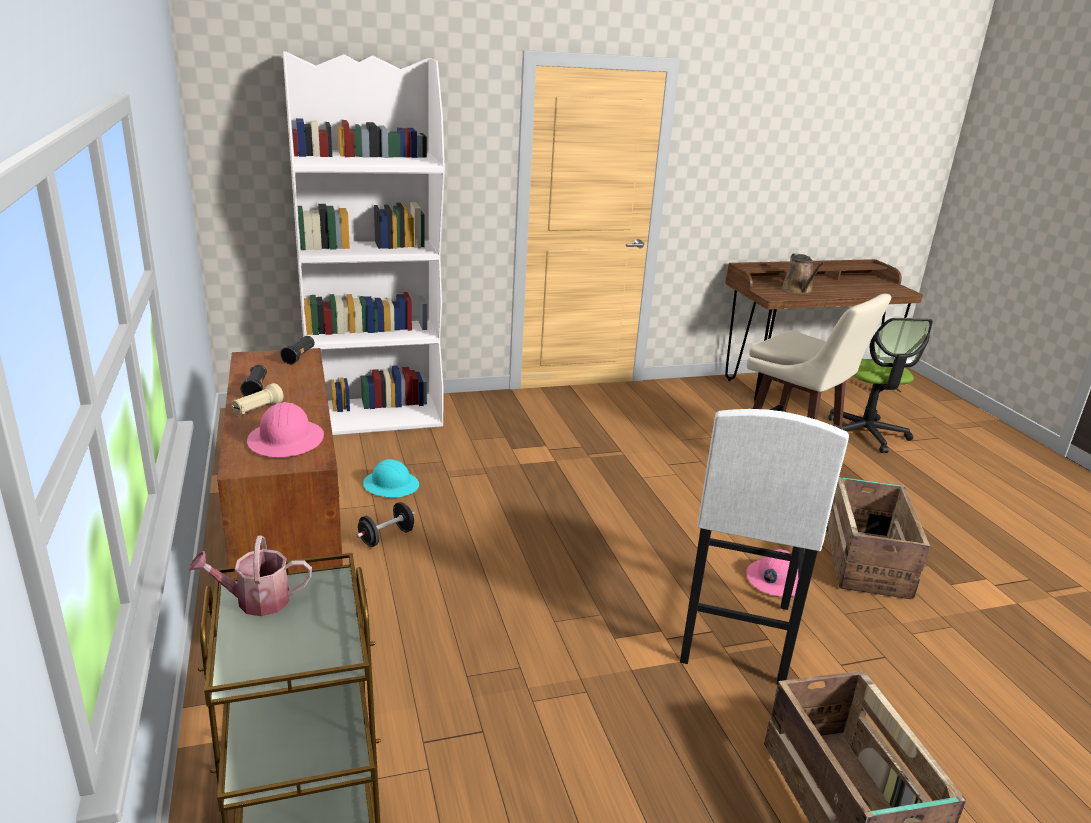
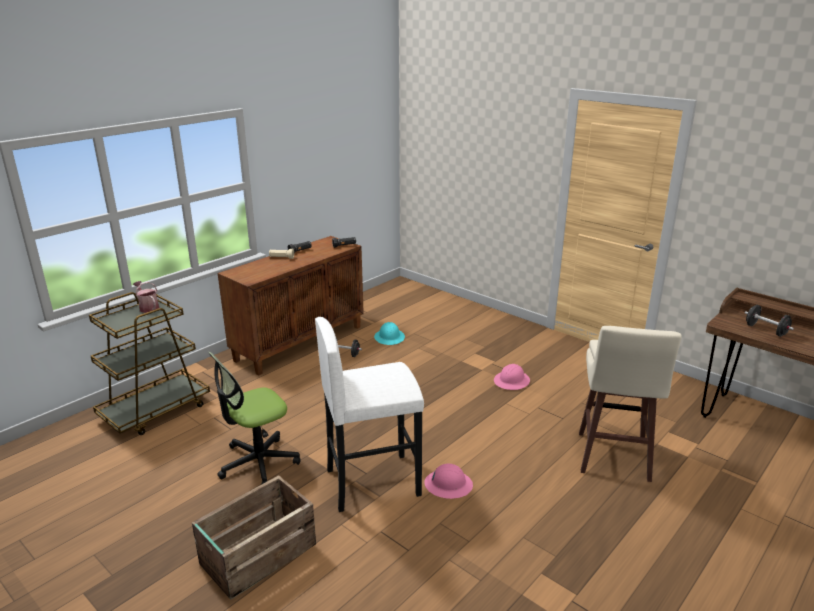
camera: 60 degrees right, 0 degrees up
pink hard hat [247,402,324,457] -> pink hard hat moved to [494,364,530,390]
white bookcase [283,51,445,436] -> none
brown watering can [782,253,824,294] -> black dumbbell [745,305,794,337]
crate [826,477,930,600] -> none
office chair [828,318,933,453] -> office chair moved to [208,352,301,484]

